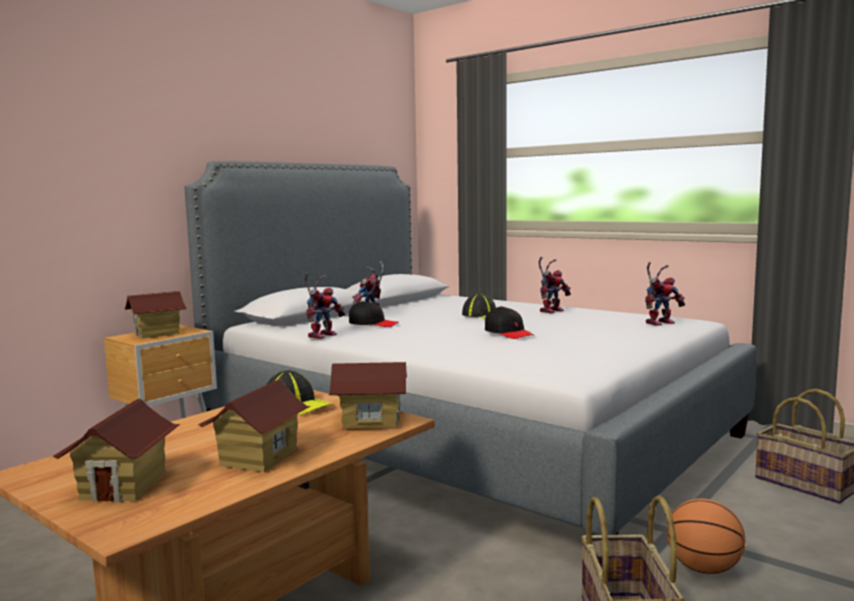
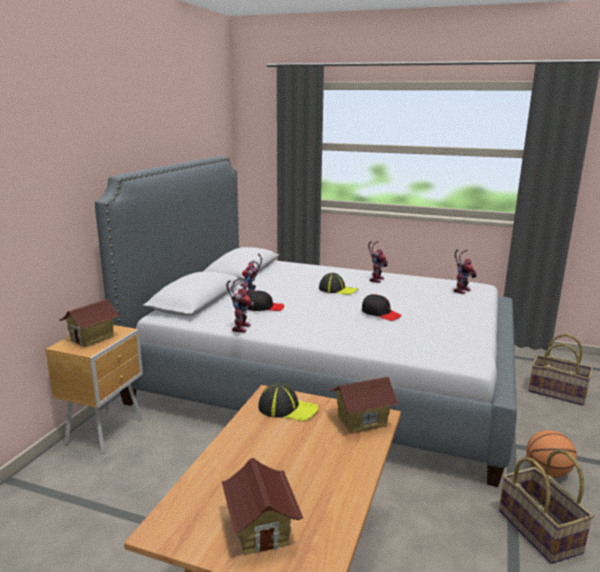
camera: 20 degrees left, 10 degrees up
toy house [198,380,311,472] -> none

